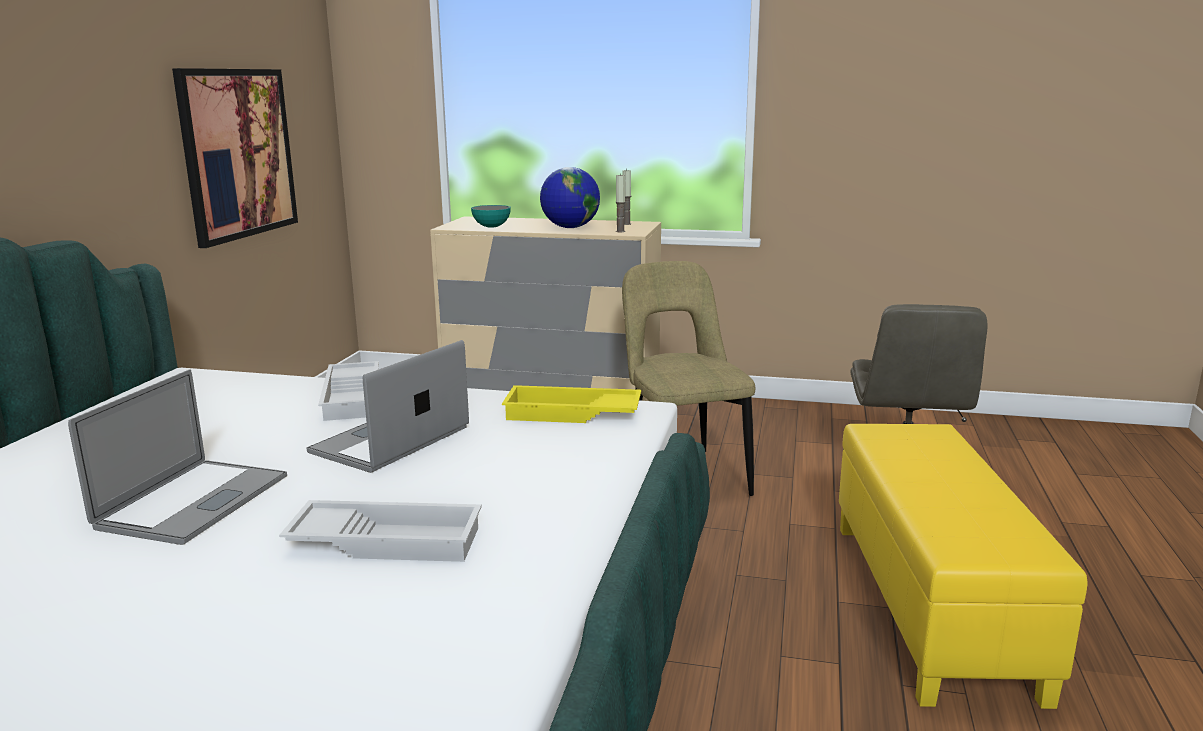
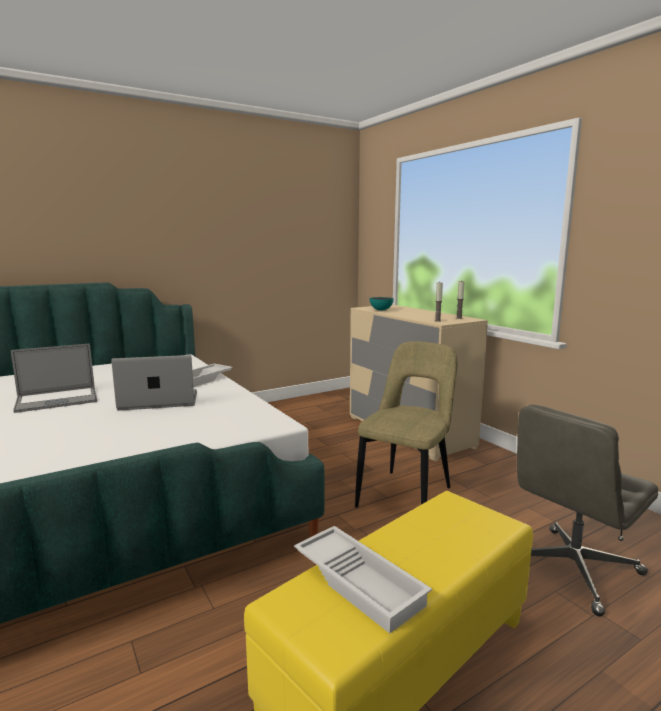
camera: 45 degrees right, 5 degrees down
picture [172,68,298,248] -> none
white tray [279,500,482,562] -> white tray moved to [294,526,432,633]
yellow tray [502,385,641,423] -> none
globe [540,167,600,228] -> none

